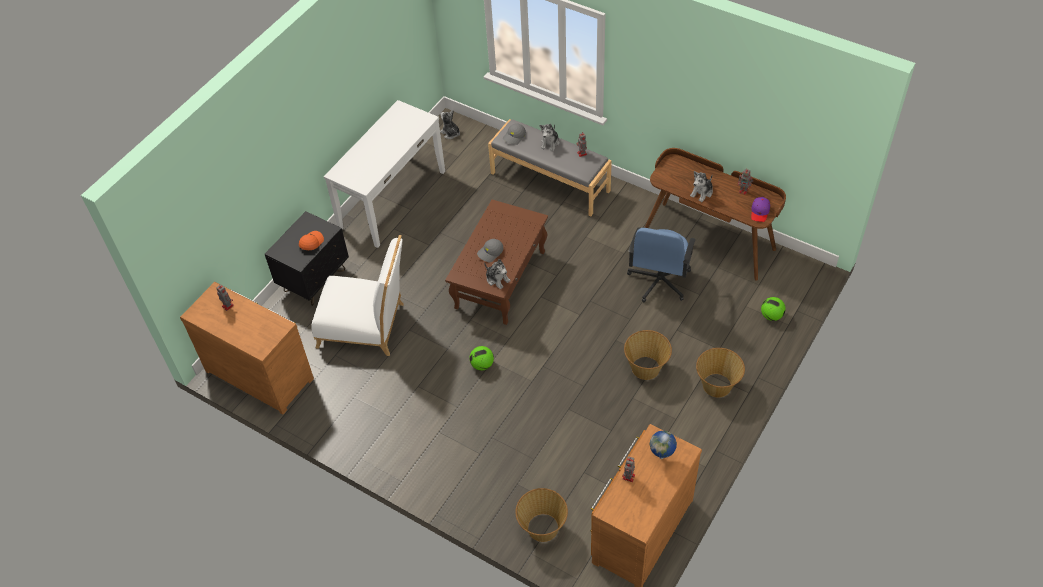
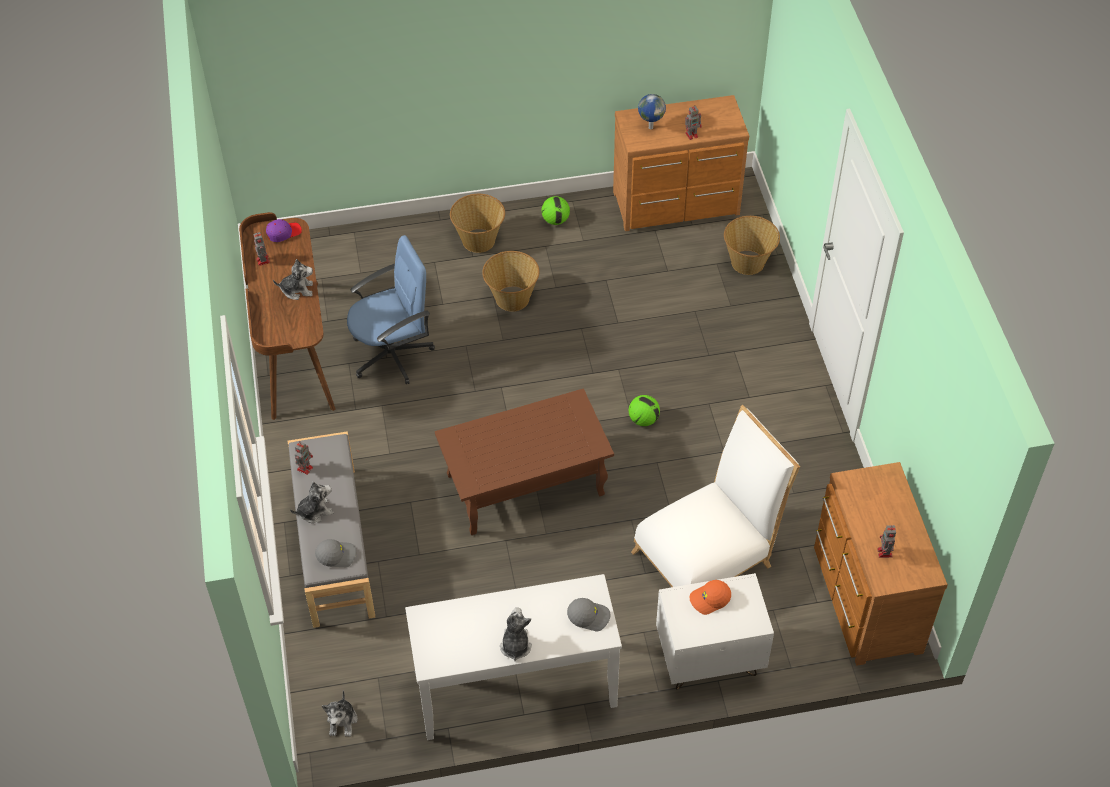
camera: 135 degrees left, 0 degrees up
black nightstand [265,211,349,306] -> white nightstand [656,573,774,689]
white chair [311,235,404,356] -> white chair turned 90 degrees clockwise [631,405,800,587]
grey cap [477,239,503,262] -> grey cap moved to [567,598,611,631]
plush toy [484,259,511,289] -> plush toy moved to [500,607,532,661]
football [761,297,786,321] -> football moved to [541,196,570,225]

